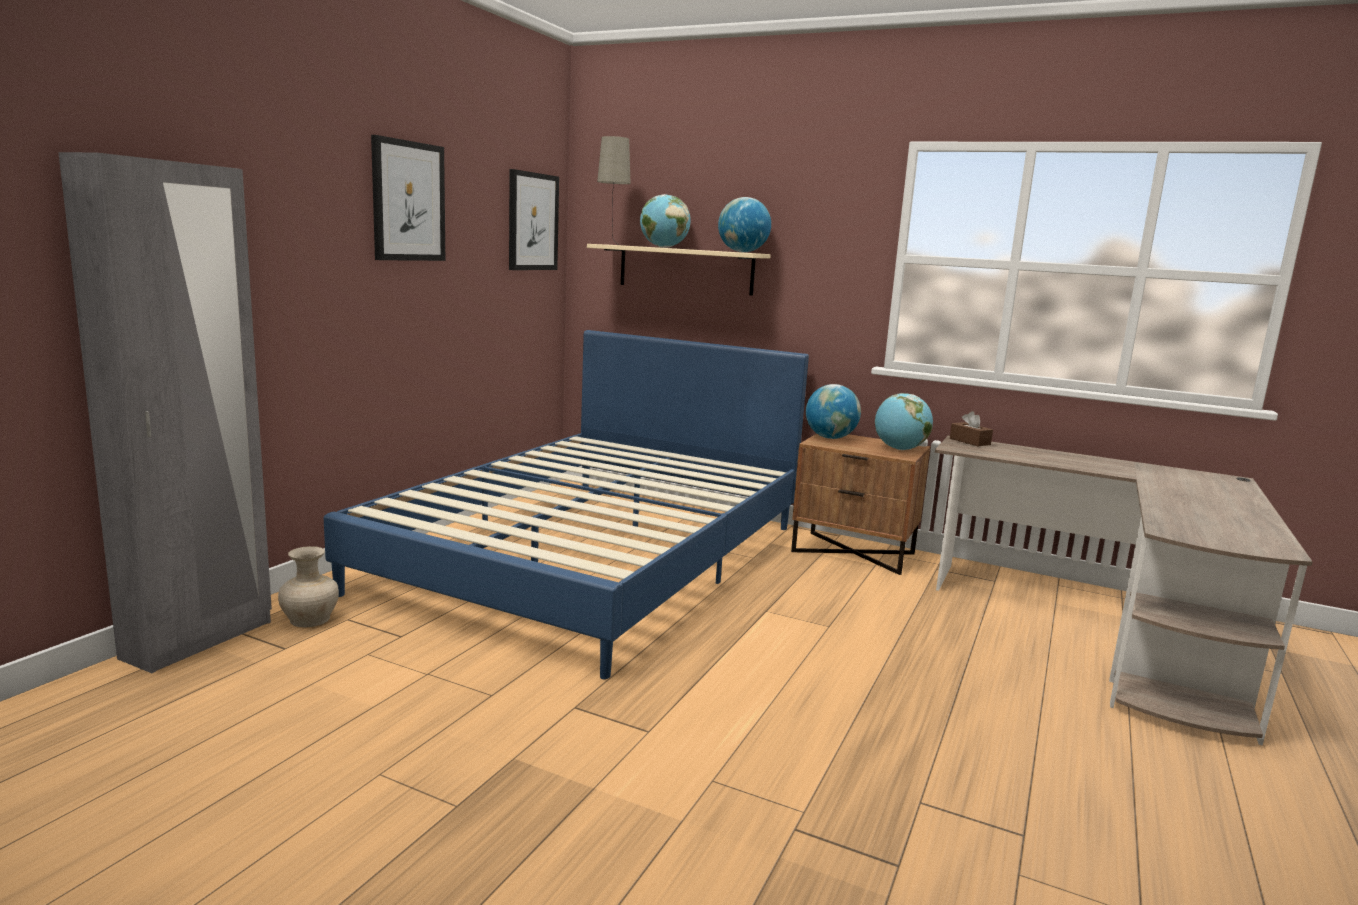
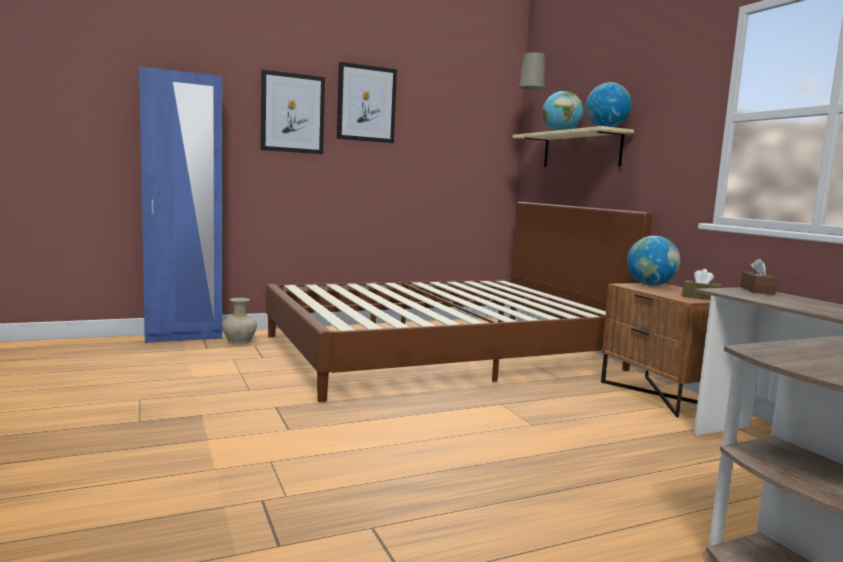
camera: 40 degrees right, 5 degrees down
grey wardrobe [58,152,272,673] -> blue wardrobe [139,66,222,343]
blue bed [324,330,809,679] -> brown bed [266,202,653,402]
picture [509,169,559,270] -> picture moved to [261,70,325,154]
globe [875,393,933,450] -> brown tissue box [682,269,722,300]

